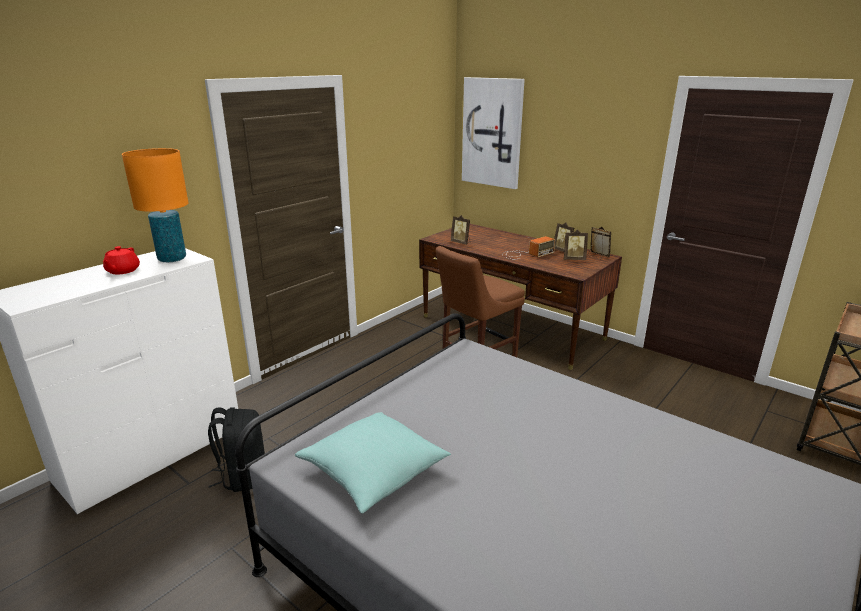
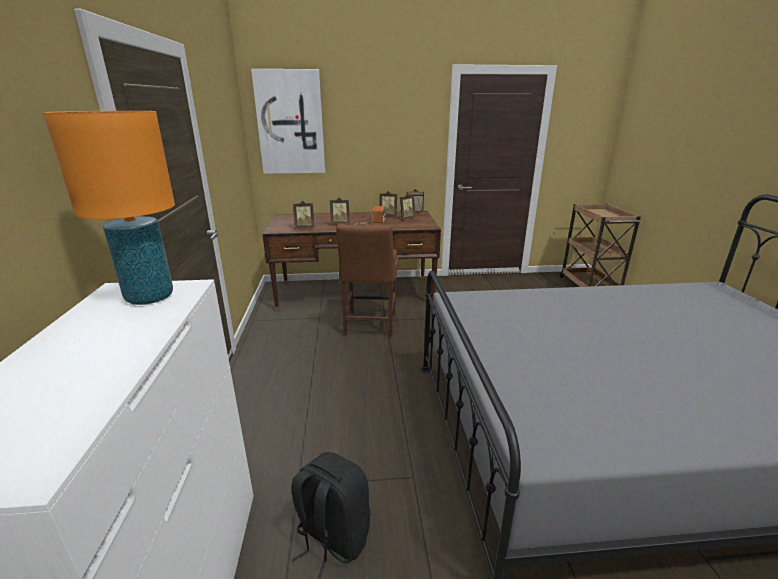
camera: 45 degrees left, 0 degrees up
red teapot [103,246,140,274] -> none
turquoise pillow [295,412,451,513] -> none
none -> picture frame [330,198,350,224]

